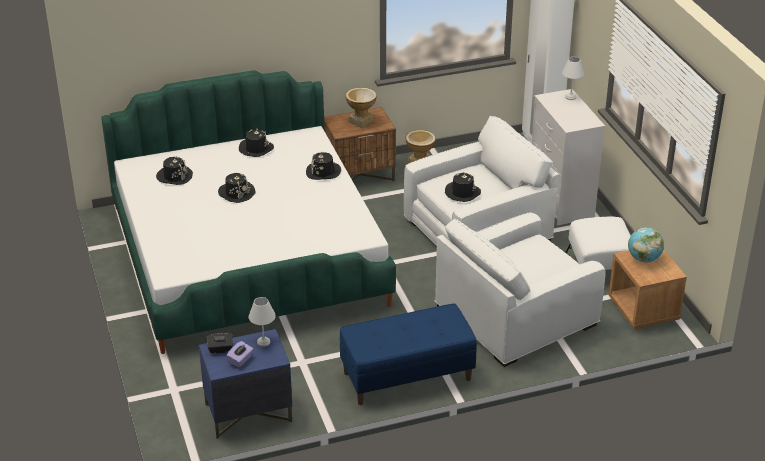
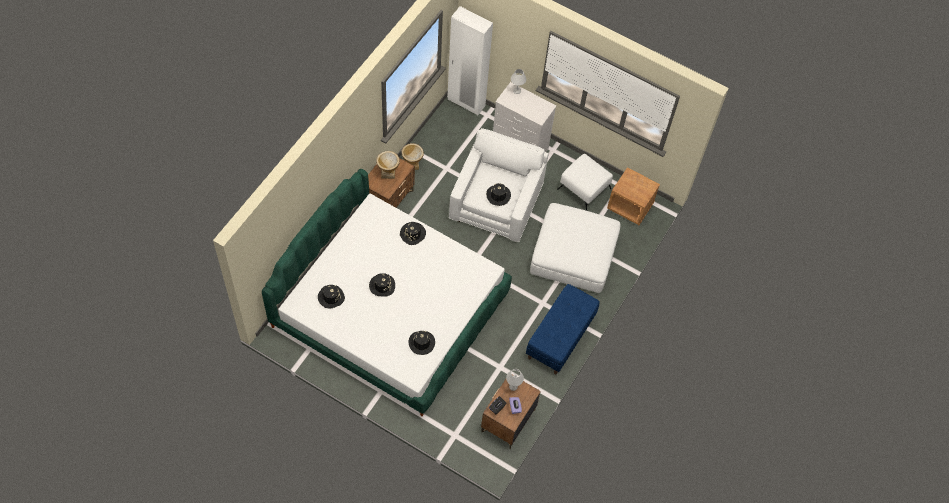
camera: 45 degrees left, 25 degrees up
blue nightstand [199,329,292,439] -> brown nightstand [481,375,541,449]
black hat [239,128,274,157] -> black hat moved to [409,331,435,355]
white armchair [435,212,606,367] -> white ottoman [530,203,621,293]
globe [628,227,664,262] -> none

